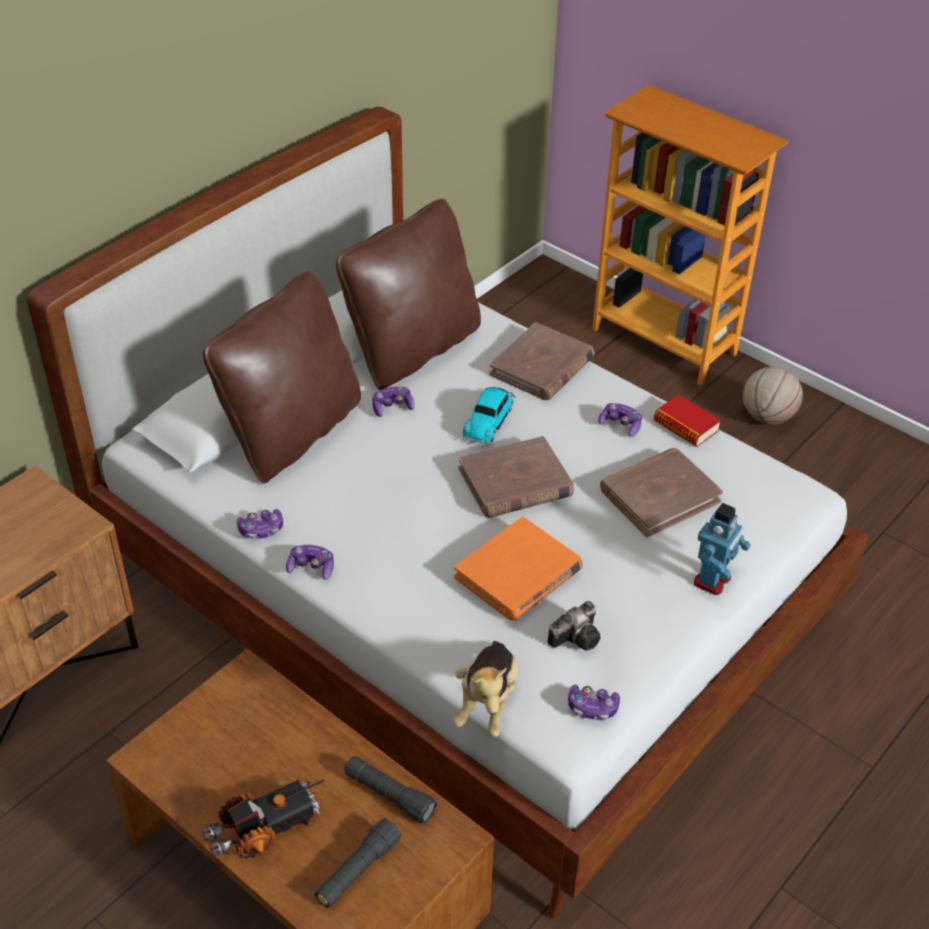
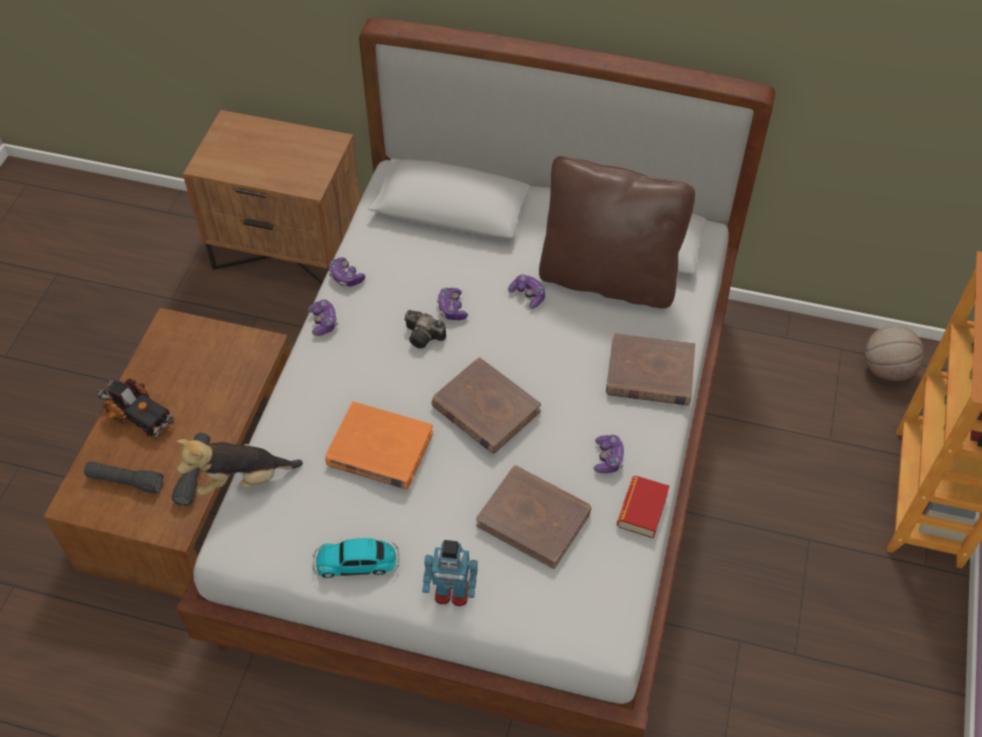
camera: 65 degrees right, 10 degrees up
brown pillow [203,271,361,483] -> none
toy car [463,387,516,444] -> toy car moved to [312,538,400,578]
camera [548,601,600,651] -> camera moved to [405,310,446,349]
game controller [568,685,620,721] -> game controller moved to [437,288,468,320]
basketball [743,367,803,425] -> basketball moved to [865,325,924,381]

